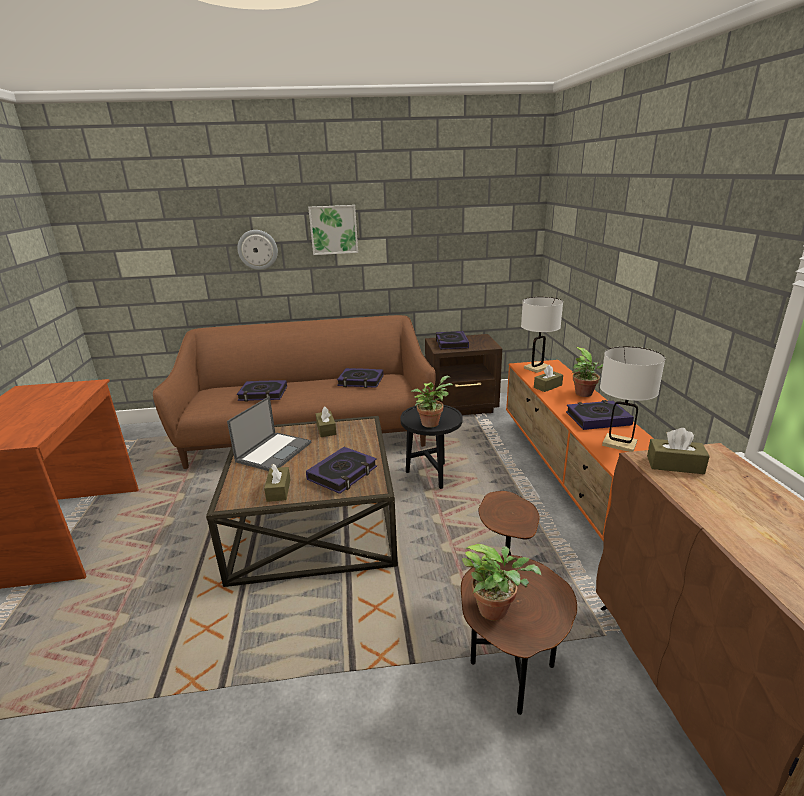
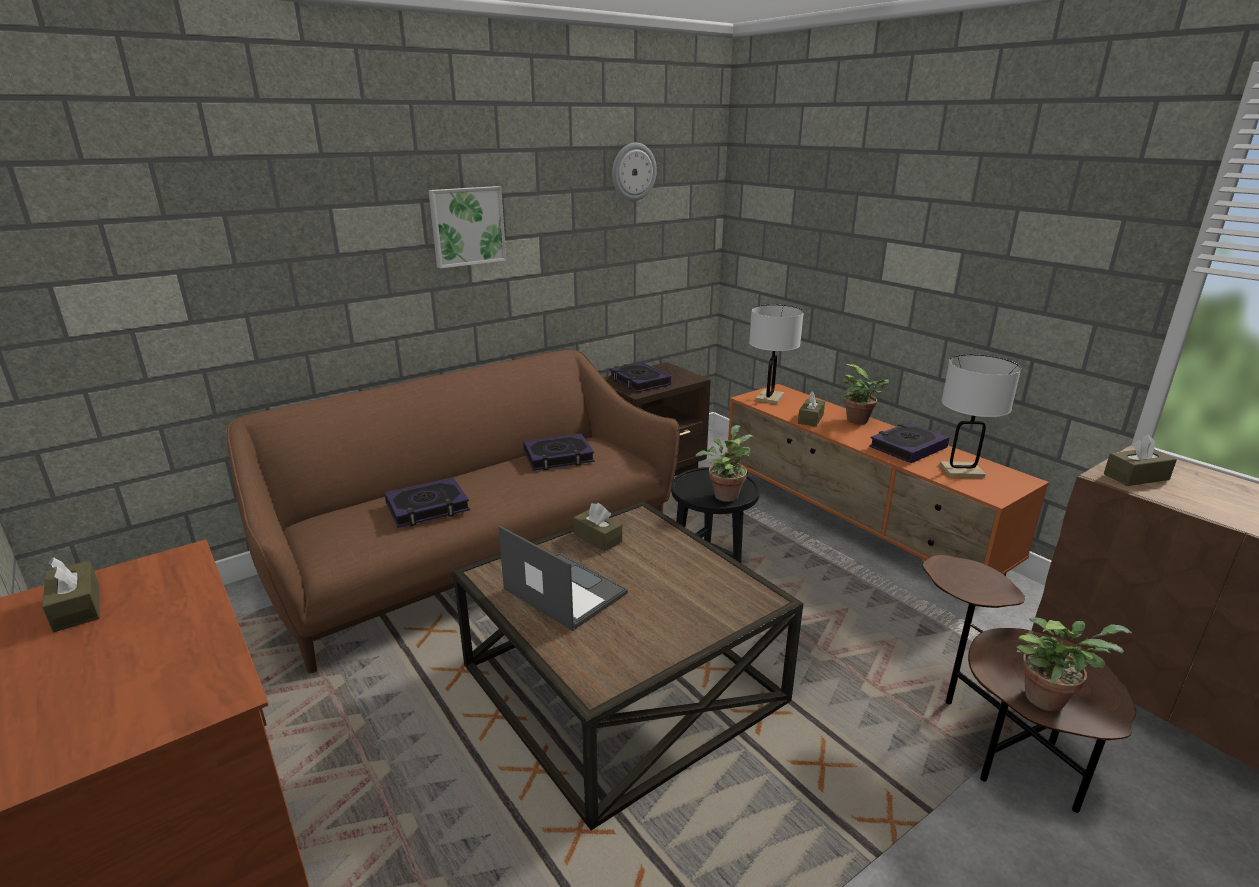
camera: 30 degrees left, 0 degrees up
laptop [227,396,311,471] -> laptop turned 45 degrees counterclockwise [498,526,628,631]
wall clock [237,230,278,270] -> wall clock moved to [612,143,657,201]
brown tissue box [264,464,290,502] -> brown tissue box moved to [42,557,100,632]
book [306,447,377,494] -> none

